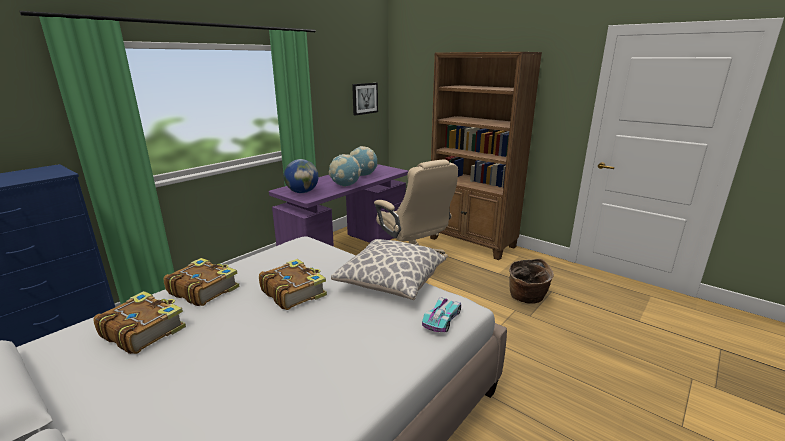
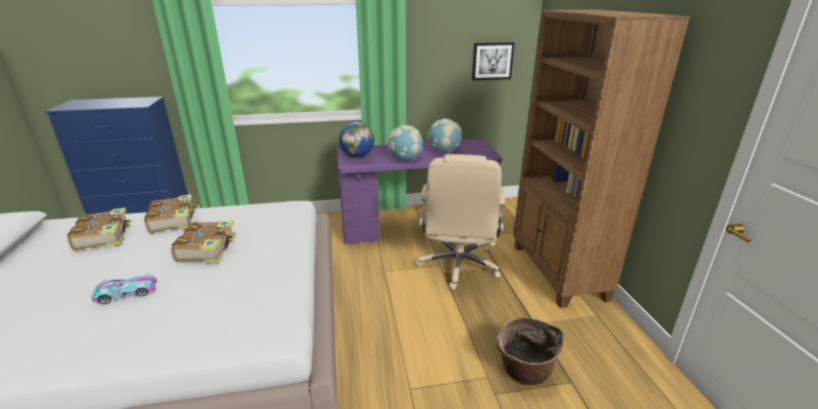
camera: 40 degrees right, 5 degrees up
pillow [331,239,446,300] -> none
toy car [422,298,461,332] -> toy car moved to [91,274,157,304]

